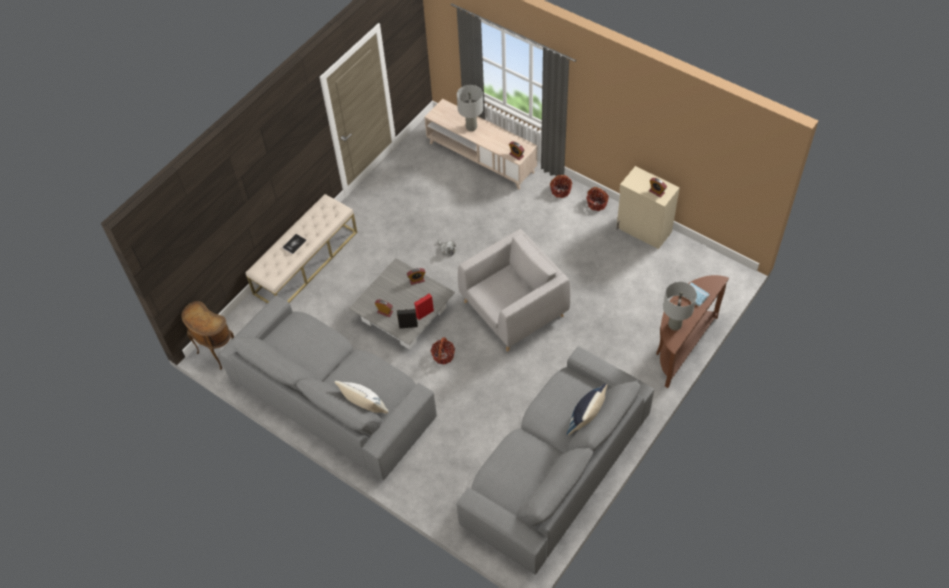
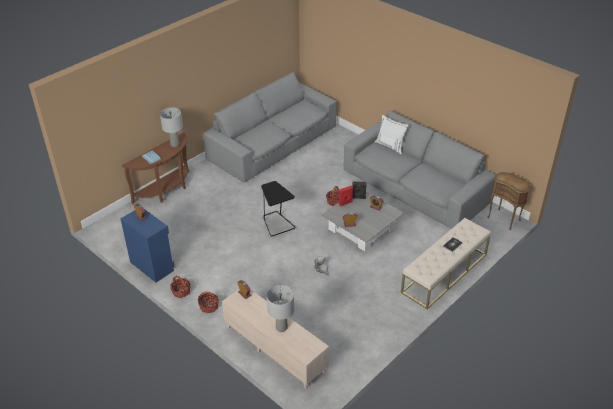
camera: 175 degrees left, 15 degrees down
grey armchair [458,229,570,352] -> black side table [261,181,295,236]
blue pillow [567,383,607,436] -> none
beige cabinet [616,166,680,249] -> blue cabinet [120,208,175,282]

